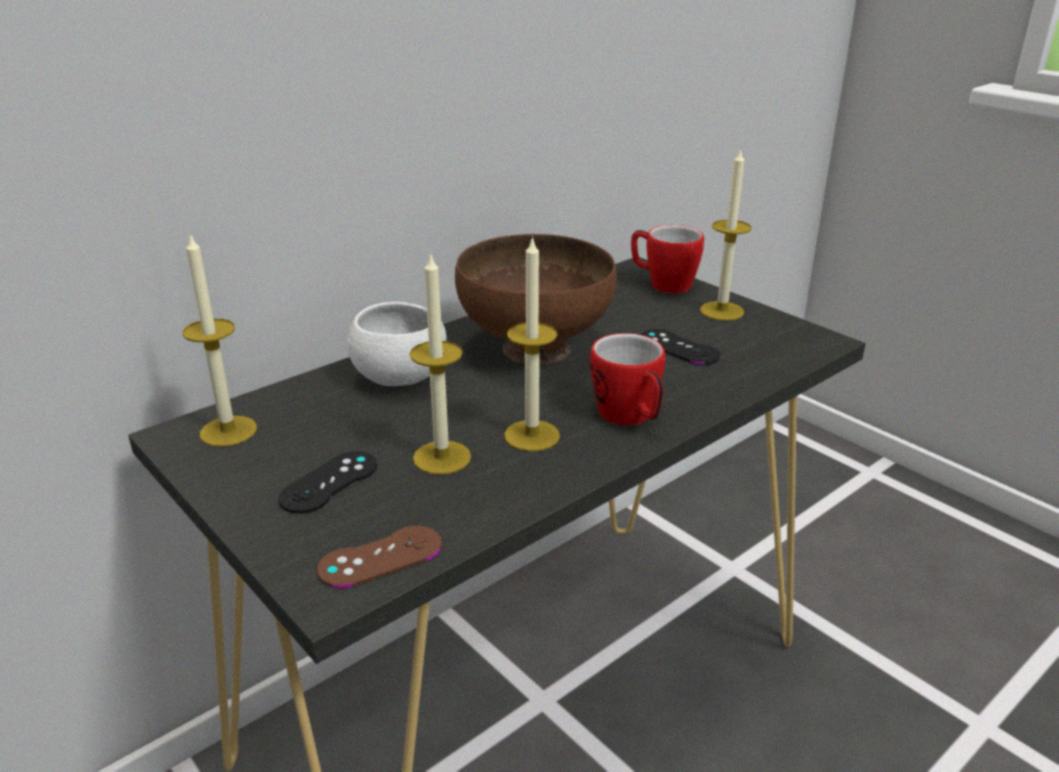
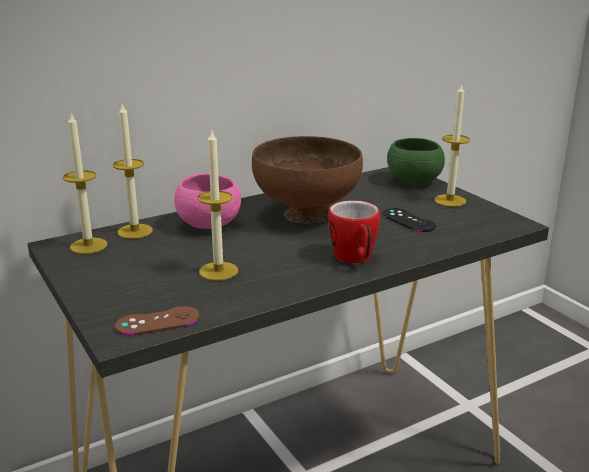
camera: 10 degrees right, 5 degrees down
black game controller [278,451,377,514] -> none
white bowl [347,302,447,386] -> pink bowl [174,173,241,229]
candle [504,236,560,451] -> candle moved to [113,104,153,239]
mug [631,225,704,294] -> green bowl [387,138,445,185]

